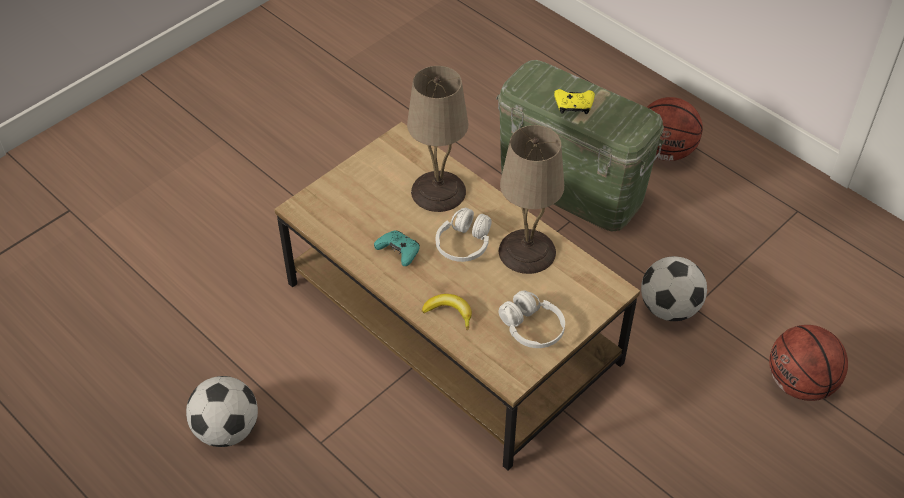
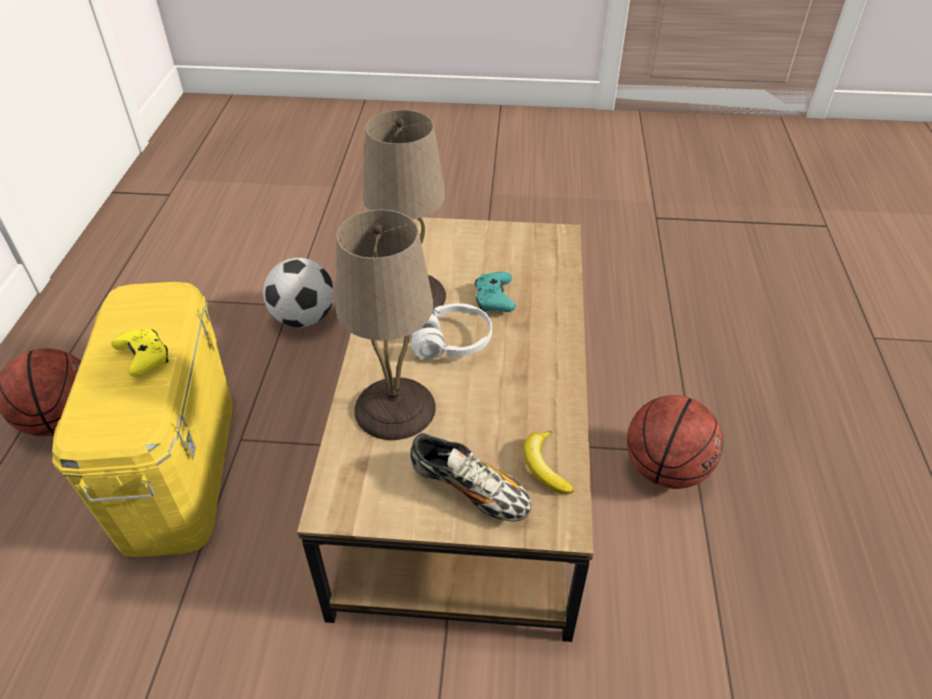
camera: 130 degrees left, 5 degrees down
football [186,376,258,447] -> none
turquoise game controller [374,230,420,266] -> turquoise game controller moved to [475,272,516,312]
banana [422,294,472,330] -> banana moved to [523,430,574,494]
green storage box [496,60,665,232] -> yellow storage box [52,282,233,557]
white headphones [498,290,565,348] -> none
basketball [769,325,848,401] -> basketball moved to [627,395,723,489]
none -> shoe [410,433,532,522]

